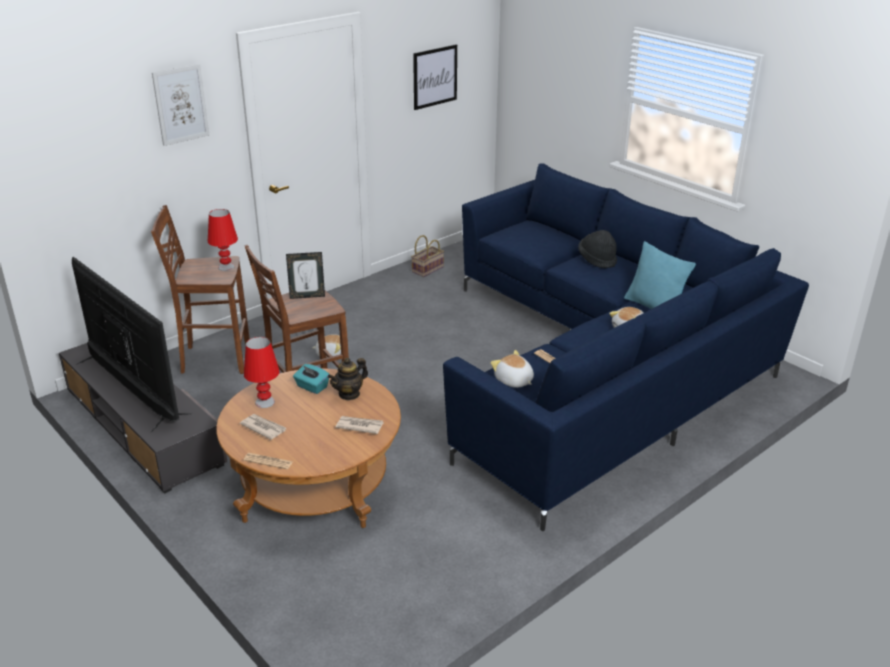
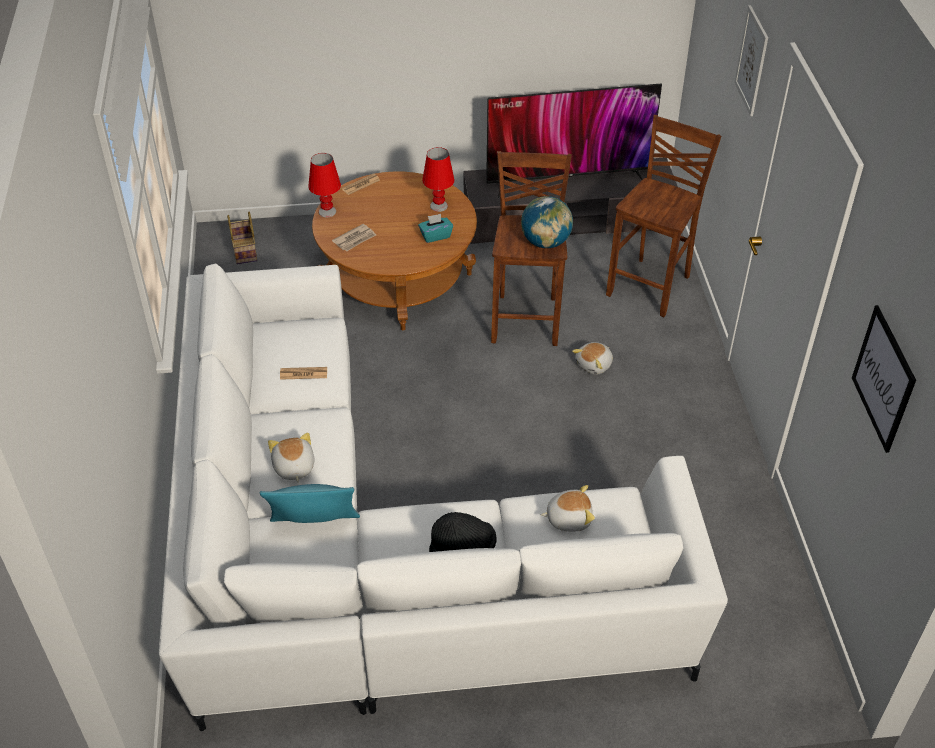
camera: 125 degrees right, 15 degrees up
red table lamp [208,209,238,271] -> red table lamp moved to [308,153,341,217]
newspaper [240,414,286,440] -> none
picture frame [286,252,325,299] -> globe [521,196,573,248]
teapot [328,358,368,400] -> none
basket [411,235,444,277] -> basket moved to [227,212,257,264]
blue sofa [443,163,809,531] -> white sofa [159,263,728,731]
plush toy [490,350,534,388] -> plush toy moved to [541,485,595,532]

